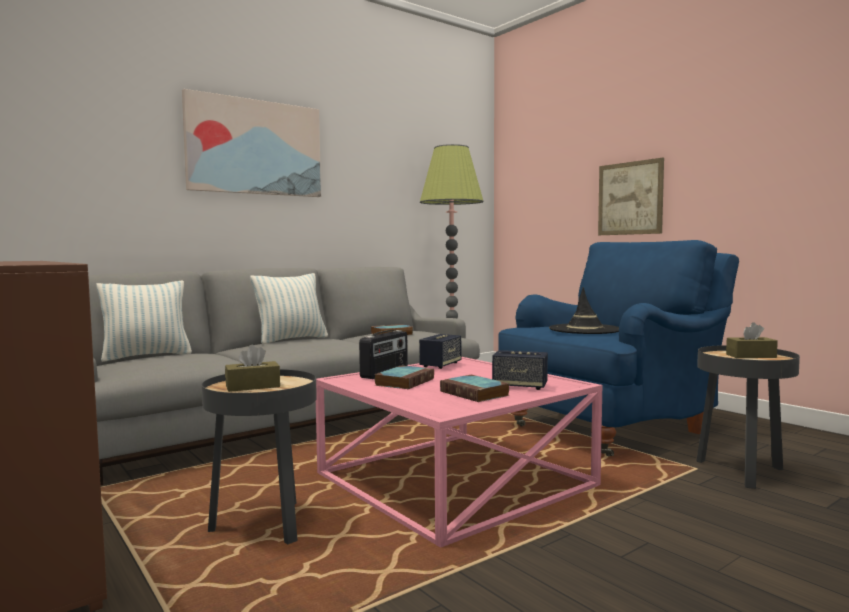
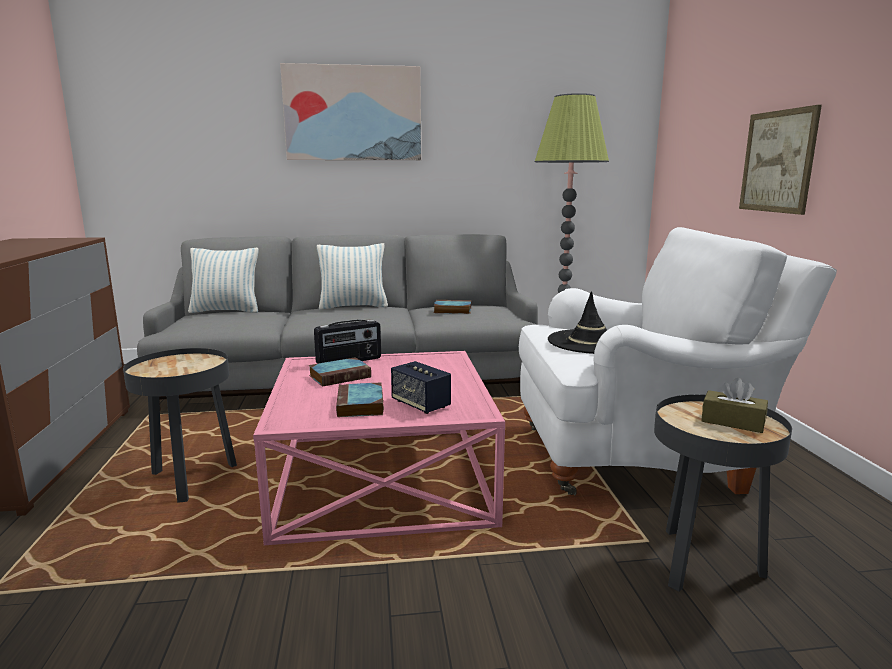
camera: 30 degrees right, 10 degrees up
brown tissue box [225,345,280,392] -> none
speaker [419,334,461,369] -> none
blue armchair [498,240,739,457] -> white armchair [519,227,837,495]

